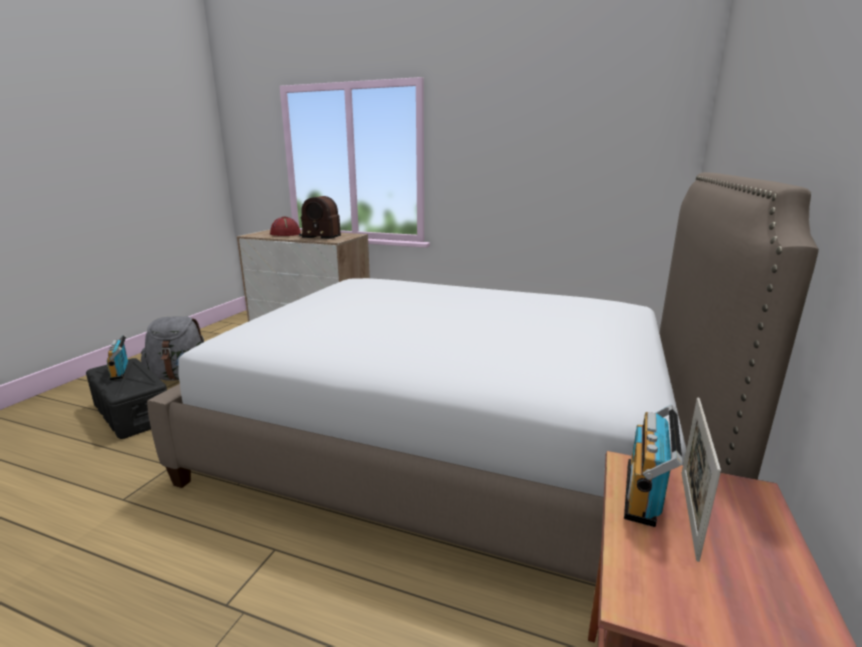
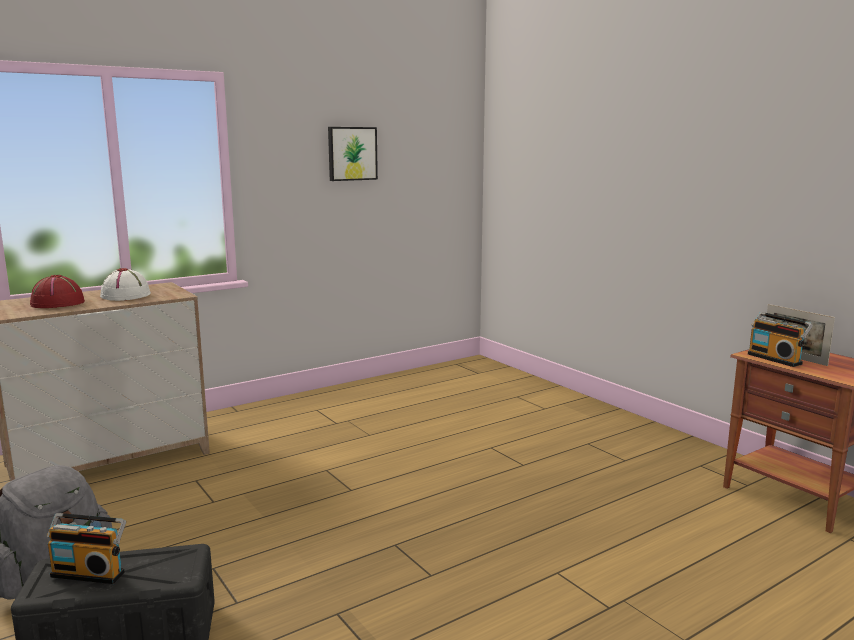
camera: 55 degrees left, 5 degrees down
bed [147,172,819,583] -> none
radio [299,196,341,239] -> white hat [100,268,151,301]
none -> picture [328,127,378,181]

